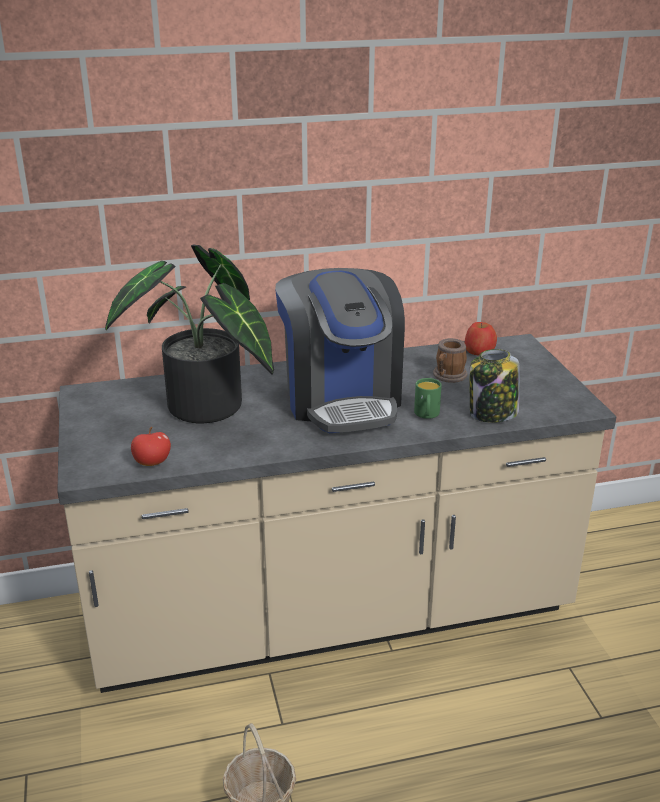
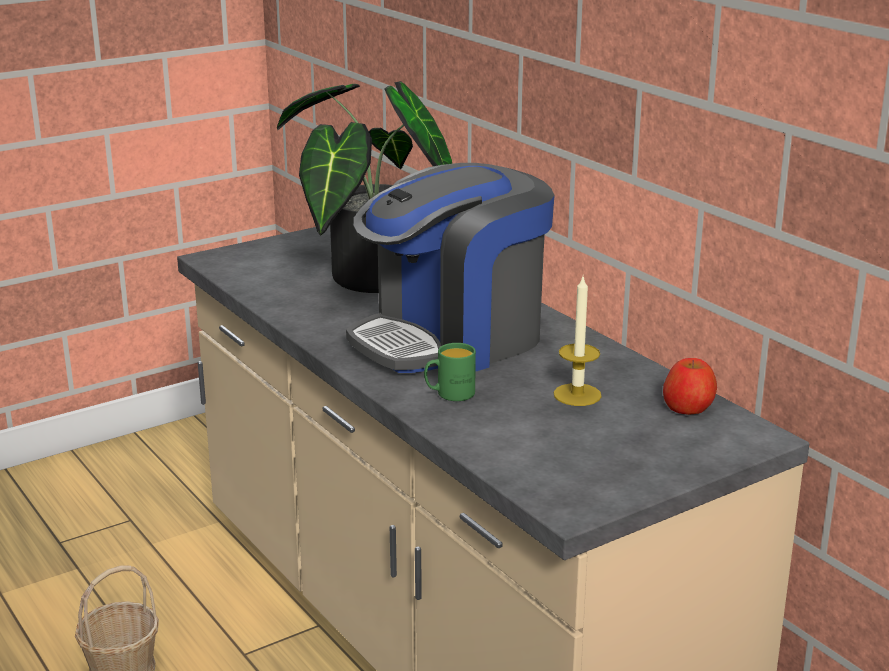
camera: 70 degrees right, 5 degrees down
apple [131,427,171,466] -> none
mug [433,338,467,383] -> candle [554,277,602,406]
jar [470,349,520,423] -> none

